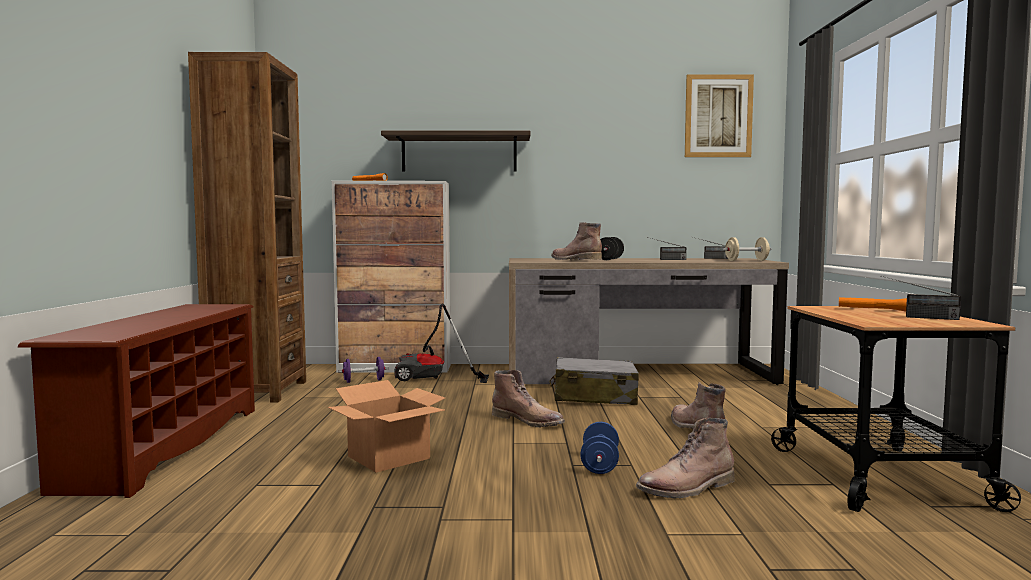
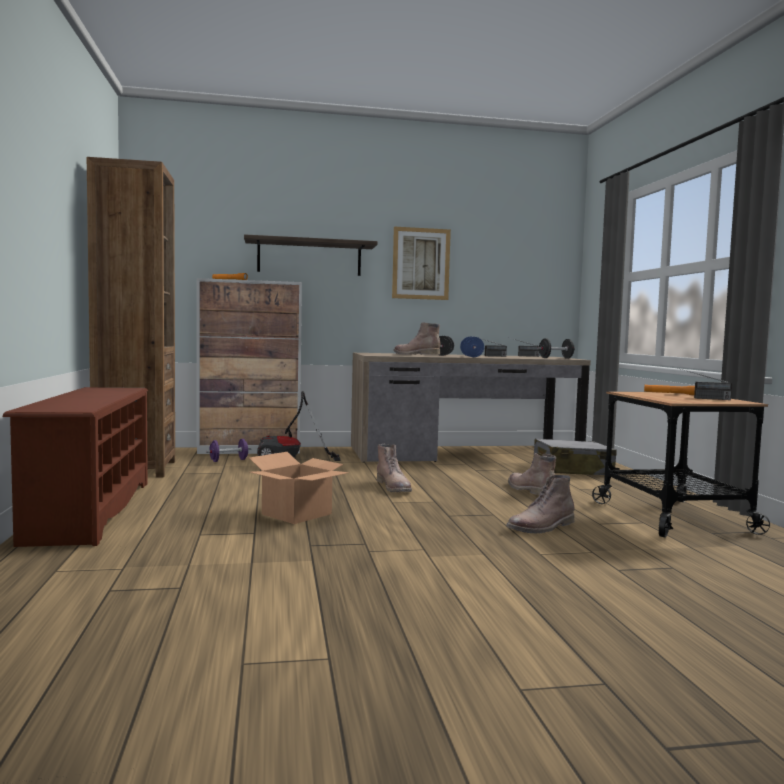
camera: 10 degrees left, 0 degrees up
brown boot [492,370,565,428] -> brown boot turned 45 degrees clockwise [377,444,412,492]
grey suitcase [549,357,639,405] -> grey suitcase moved to [534,439,617,475]
blue dumbbell [580,422,619,474] -> blue dumbbell moved to [460,337,484,357]
picture [685,74,754,157] -> picture moved to [392,227,451,300]
beige dumbbell [723,237,771,261] -> black dumbbell [538,338,575,359]

